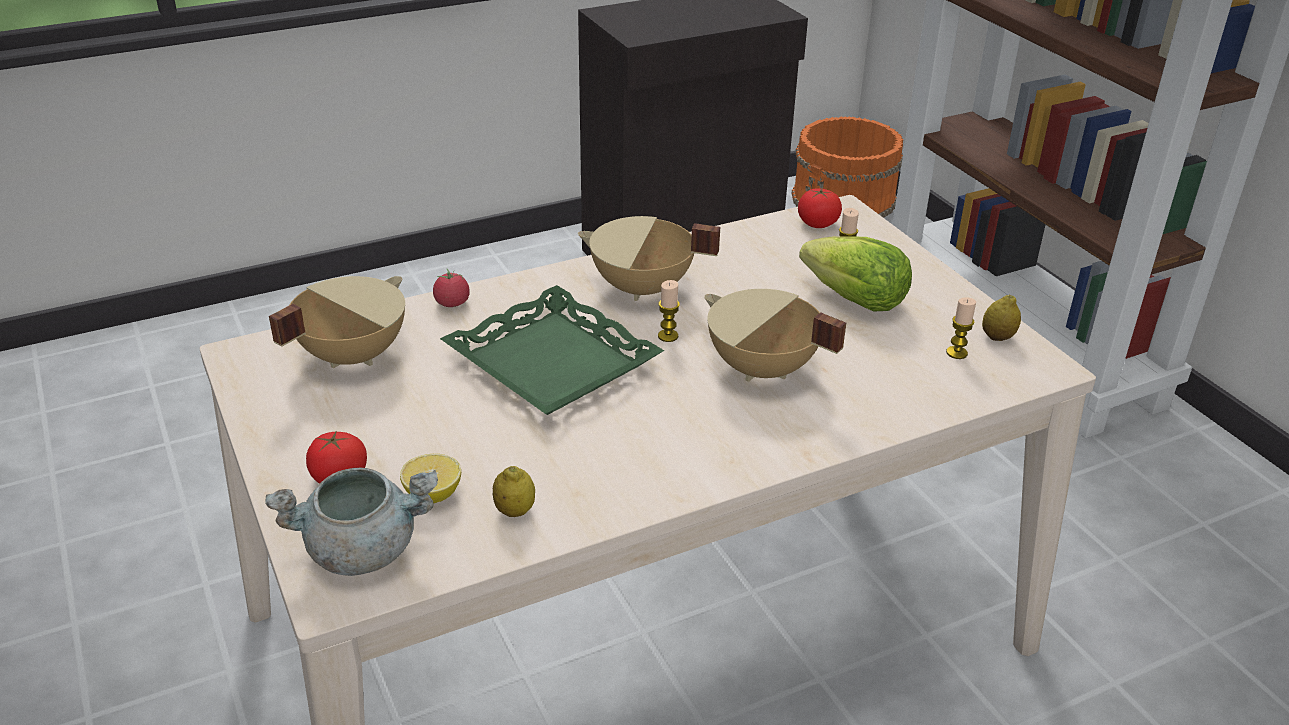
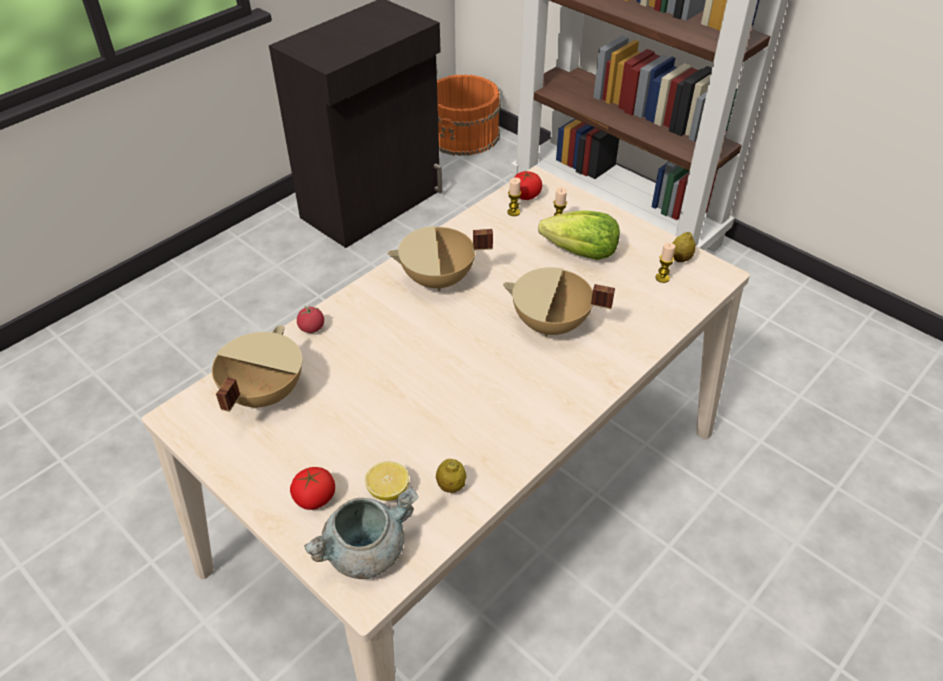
camera: 20 degrees left, 10 degrees up
green tray [440,285,664,415] -> none
candle [658,280,680,342] -> candle moved to [507,178,521,216]

